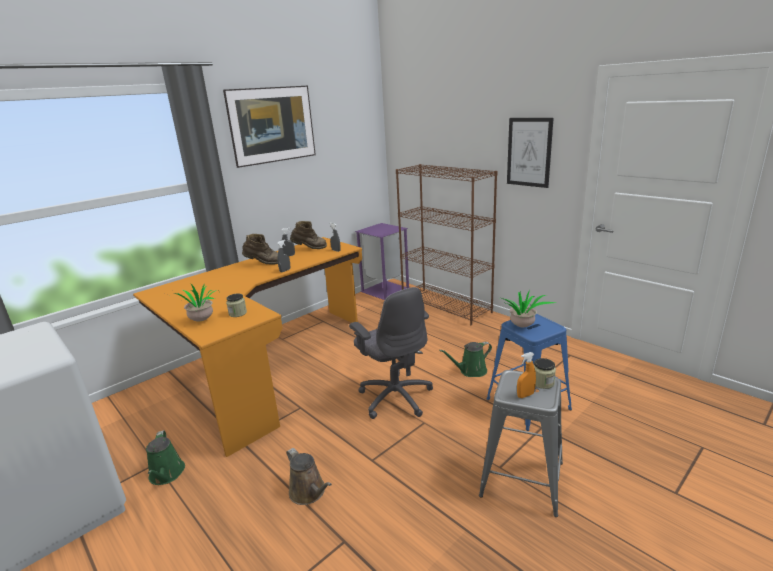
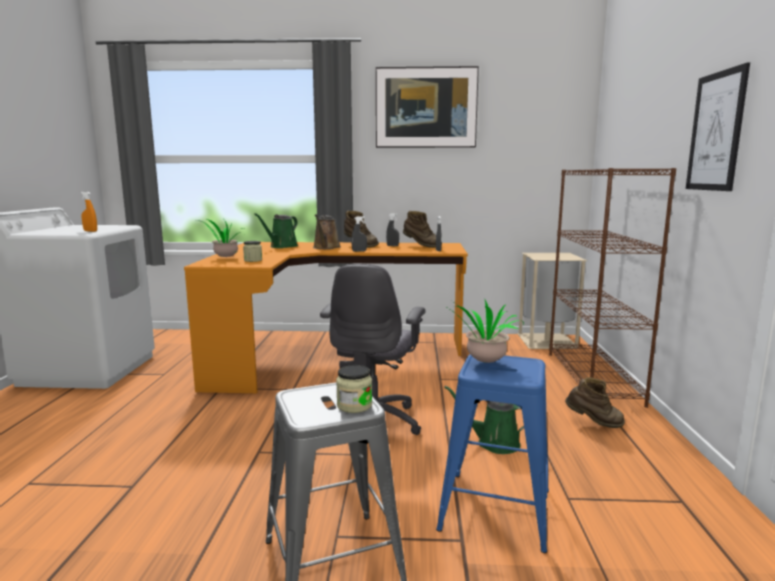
camera: 45 degrees right, 10 degrees down
green watering can [146,430,185,485] -> green watering can moved to [254,213,298,248]
brown watering can [287,448,332,505] -> brown watering can moved to [313,214,341,249]
purple trash can [355,223,409,300] -> beige trash can [517,253,587,349]
orange spray bottle [517,352,536,398] -> orange spray bottle moved to [80,191,97,232]
none -> brown boot [565,377,625,428]

